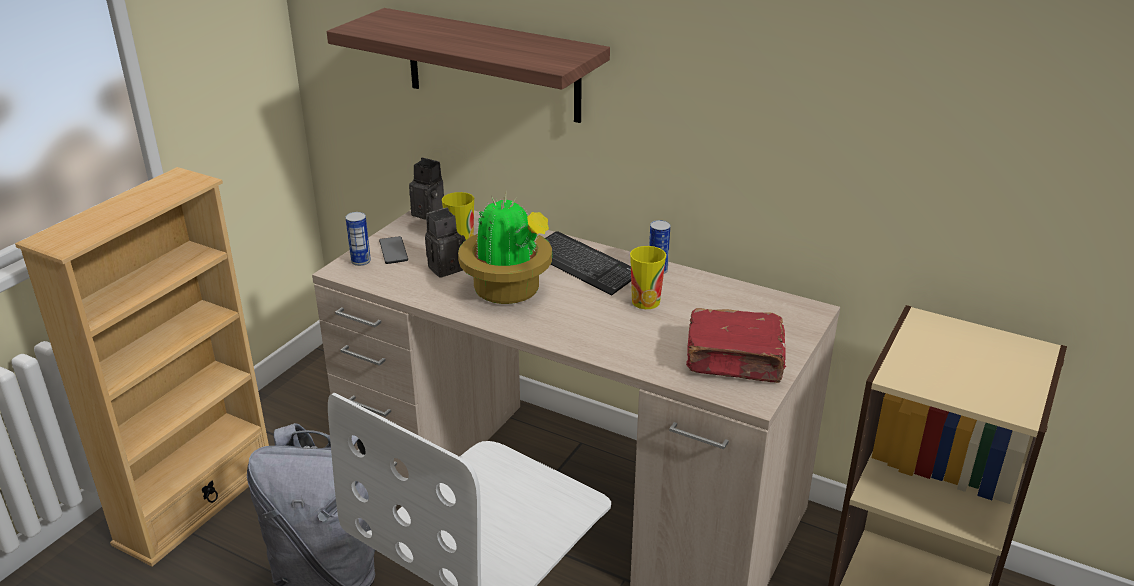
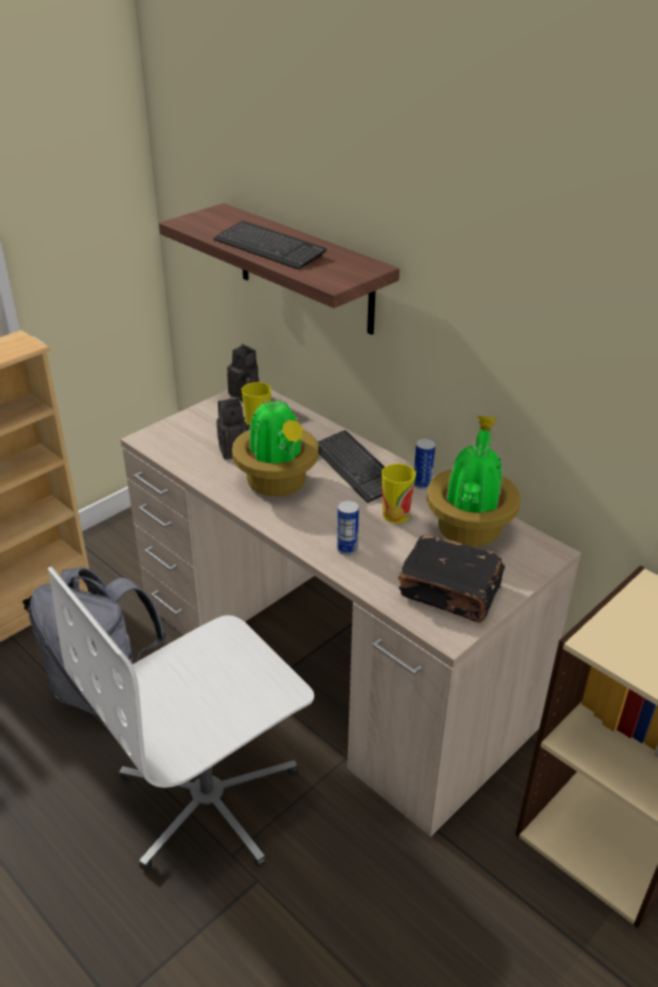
camera: 15 degrees right, 5 degrees up
can [345,212,371,266] -> can moved to [337,500,359,555]
phone [379,236,408,264] -> none
red book [686,308,786,383] -> black book [398,534,505,623]
none -> keyboard [213,221,327,270]
none -> potted plant [427,416,521,547]

